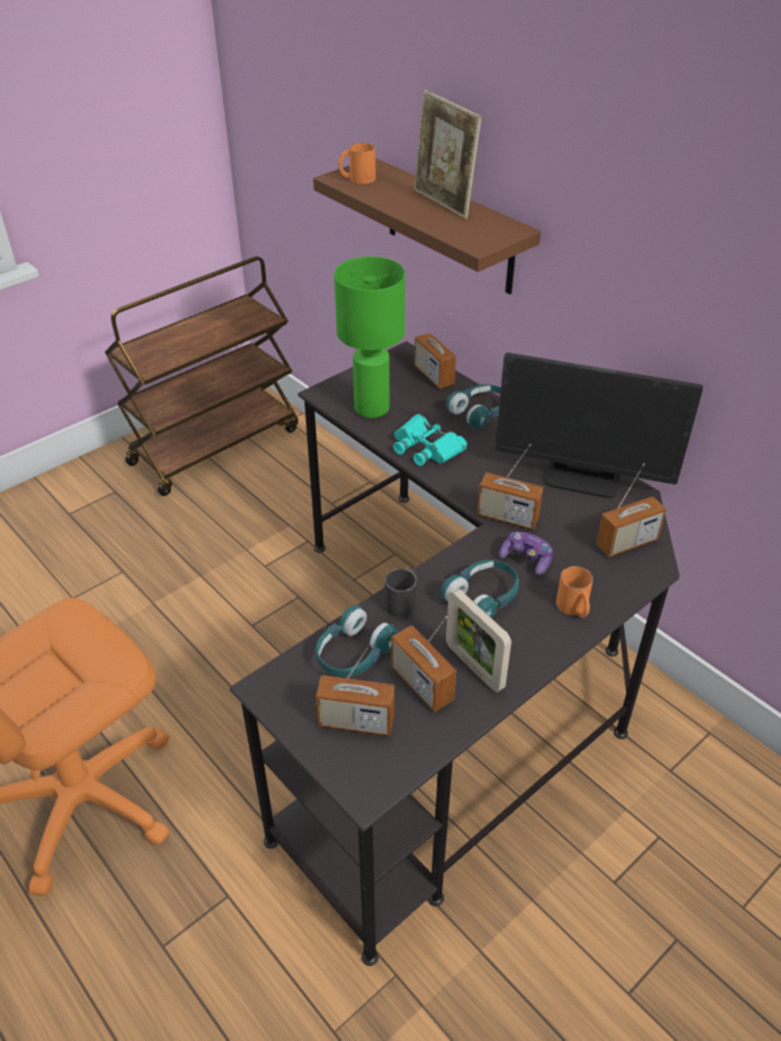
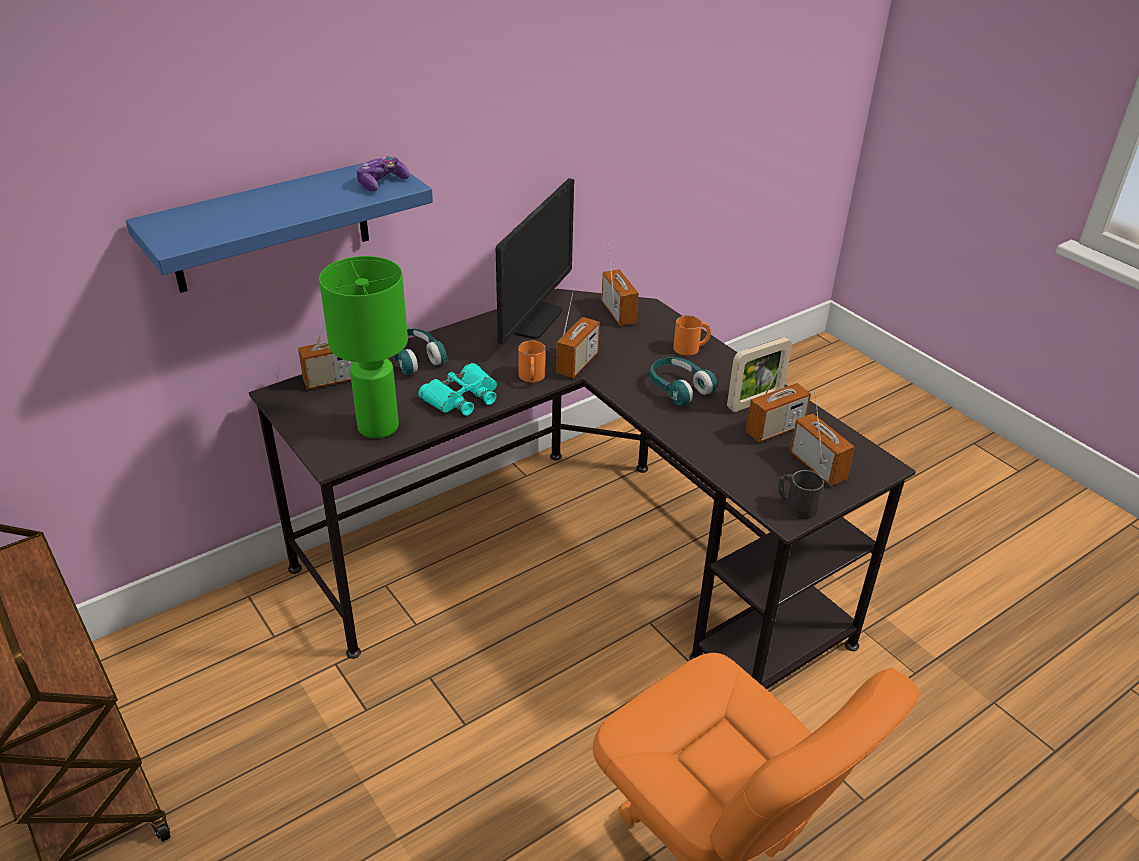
camera: 85 degrees left, 5 degrees down
brown shelf [313,158,541,294] -> blue shelf [126,163,433,293]
turquoise headphones [316,605,398,677] -> none
radio [316,642,395,736] -> radio turned 45 degrees counterclockwise [790,391,855,486]
orange mug [338,143,376,184] -> orange mug moved to [518,340,545,383]
black mug [385,568,417,618] -> black mug moved to [777,470,824,519]
picture frame [414,90,482,219] -> none
game controller [499,532,553,575] -> game controller moved to [357,156,410,191]

